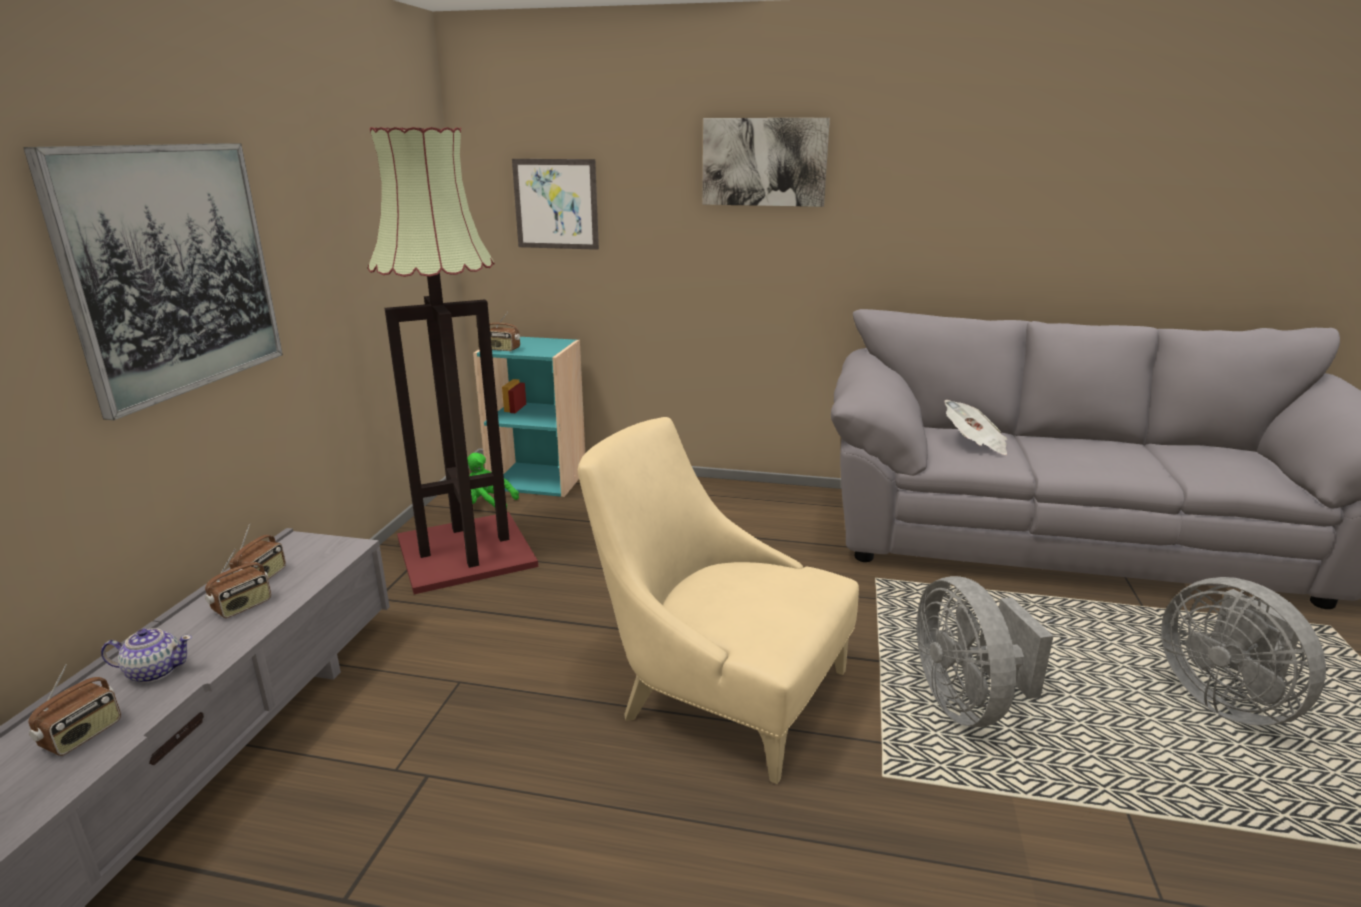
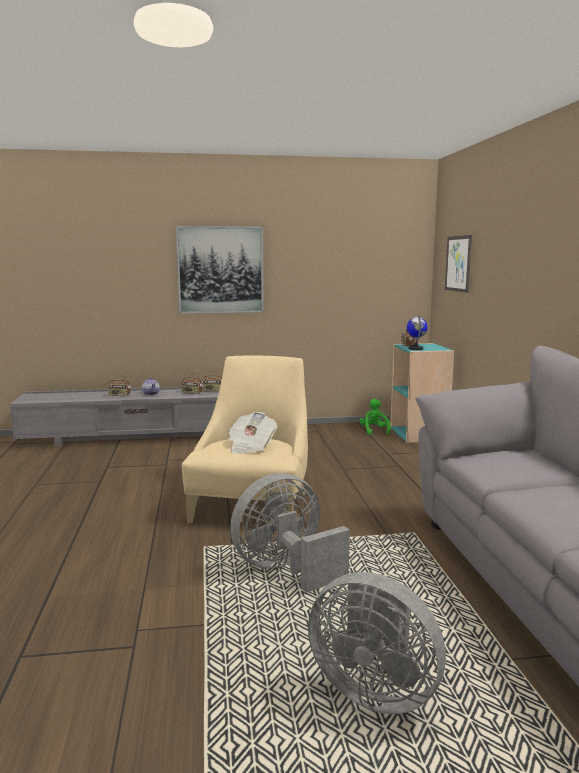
camera: 70 degrees right, 10 degrees down
floor lamp [368,127,538,594] -> none
picture [702,118,830,207] -> none
newspaper [944,400,1007,455] -> newspaper moved to [228,412,277,454]
grey fan [1161,577,1326,726] -> grey fan turned 105 degrees counterclockwise [308,572,446,714]
none -> globe [407,315,428,350]

